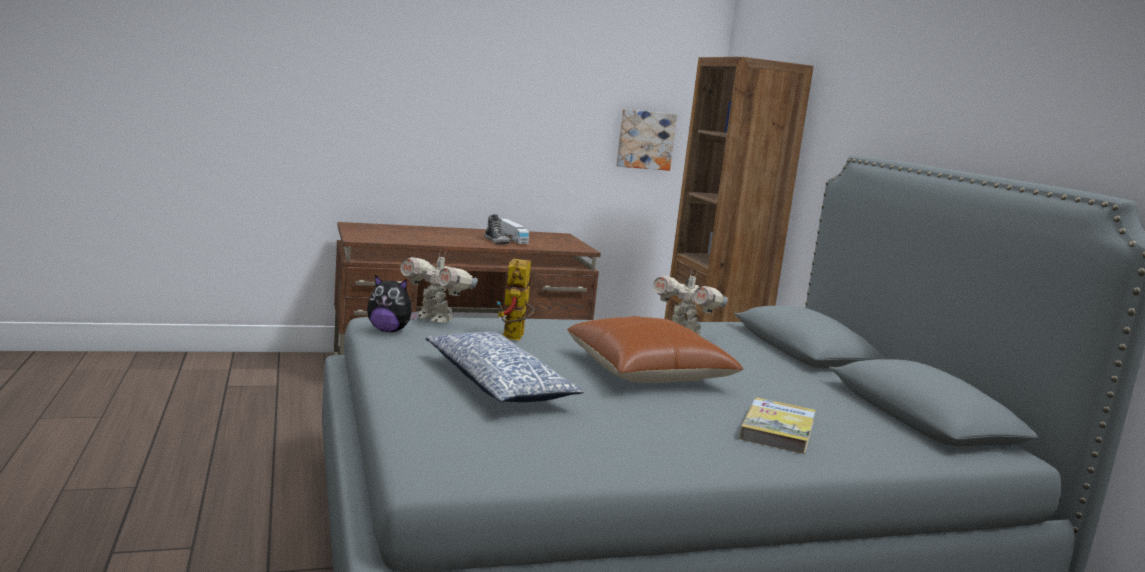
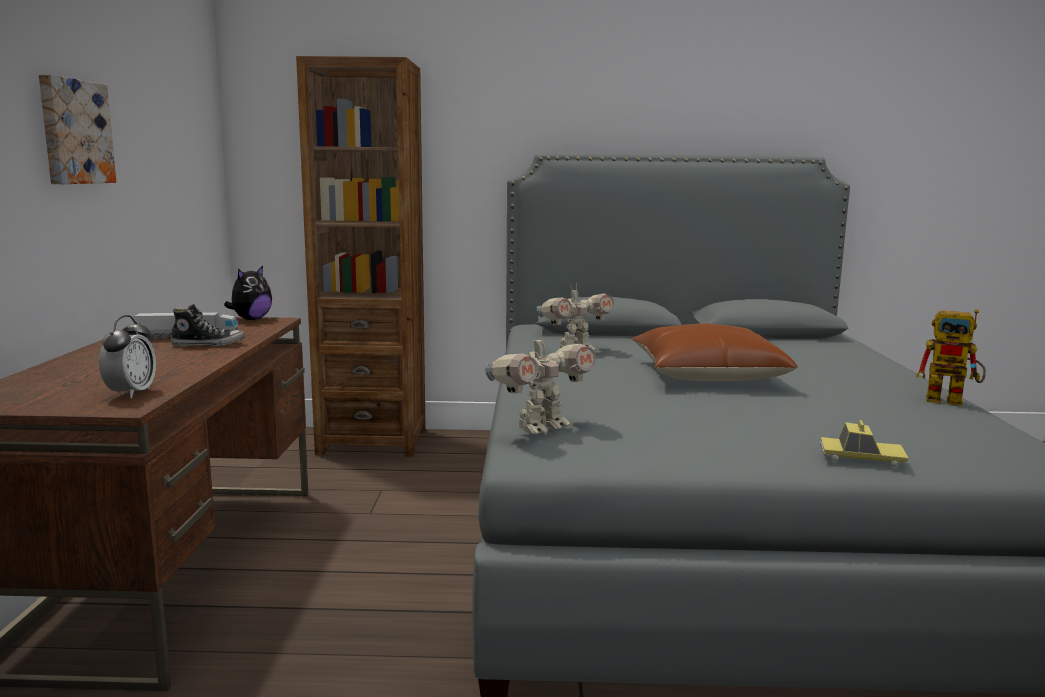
camera: 70 degrees left, 0 degrees up
plush toy [367,275,419,332] -> plush toy moved to [224,266,272,320]
pillow [426,331,584,403] -> none
toy robot [497,259,534,340] -> toy robot moved to [916,309,986,406]
picture [616,109,677,171] -> picture moved to [39,74,116,184]
book [739,397,816,454] -> none
none -> alarm clock [99,315,156,398]
none -> toy car [820,420,908,468]

